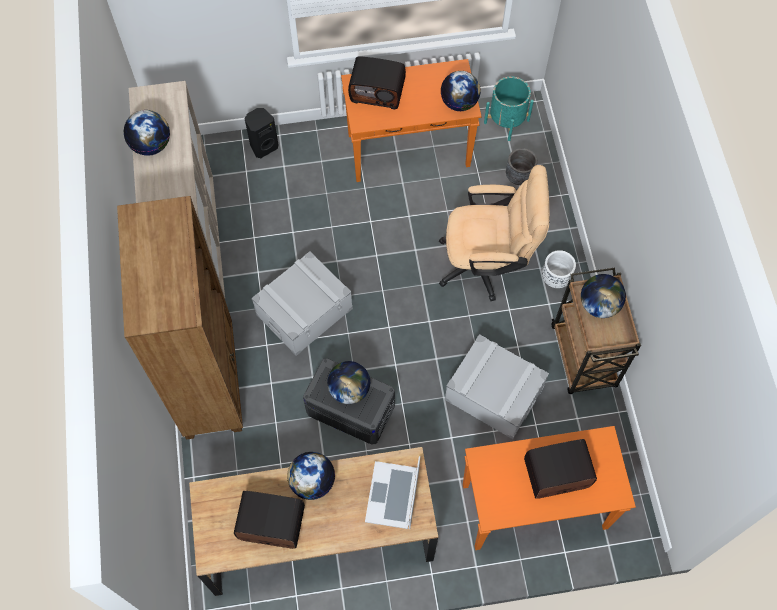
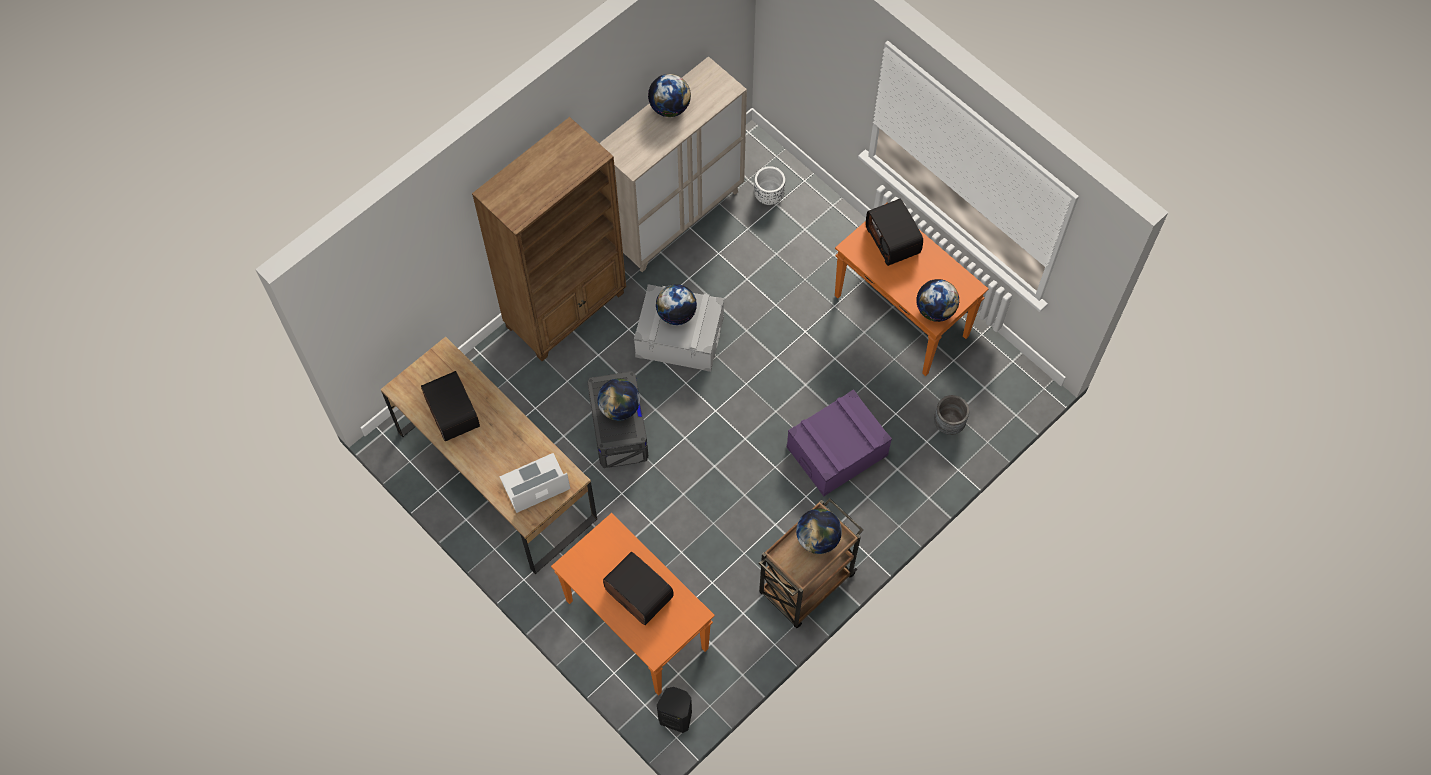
camera: 55 degrees right, 0 degrees up
black speaker [245,108,278,158] -> black speaker moved to [657,687,692,733]
globe [287,452,335,500] -> globe moved to [656,284,697,325]
beige office chair [439,165,549,301] -> purple storage box [787,389,892,496]
grey storage box [445,334,549,439] -> none
turquoise planter [484,76,534,141] -> none
white planter [542,250,576,288] -> white planter moved to [754,166,785,205]

